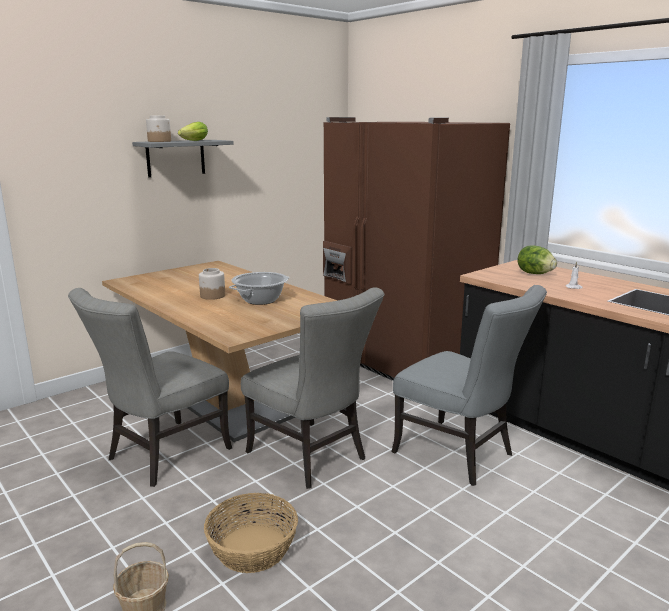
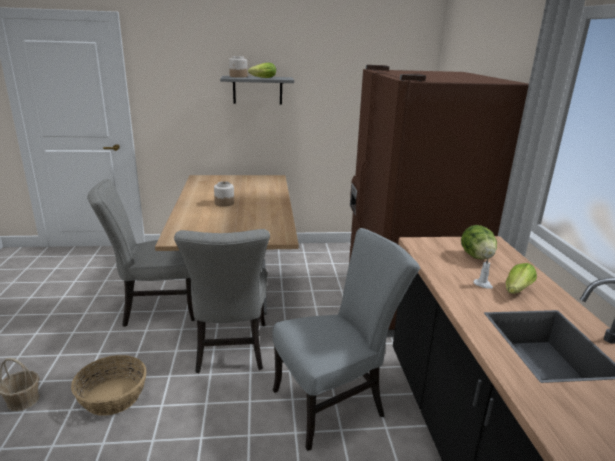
camera: 35 degrees right, 5 degrees up
cooking pot [229,272,290,305] -> none
grey chair [391,285,547,486] -> grey chair turned 105 degrees counterclockwise [273,228,420,451]
none -> lettuce [506,263,537,294]

